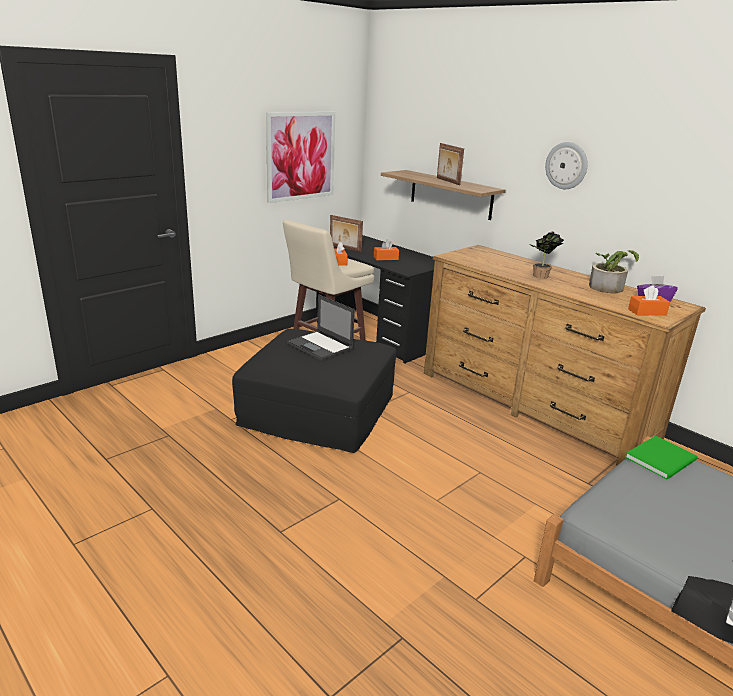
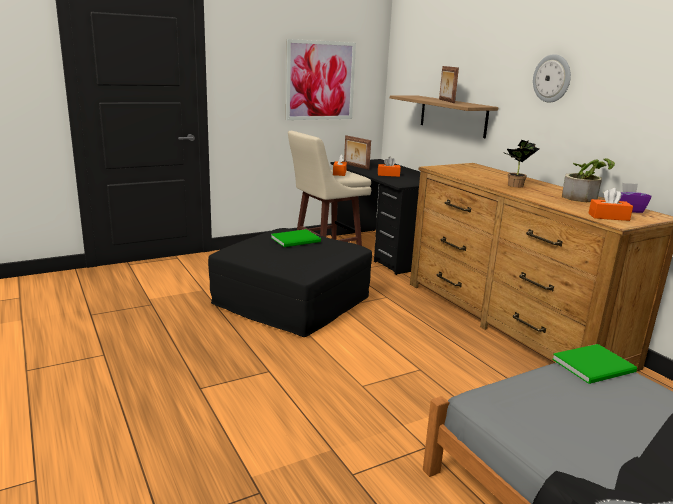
camera: 15 degrees right, 5 degrees down
laptop [287,294,355,361] -> green book [271,229,321,247]

